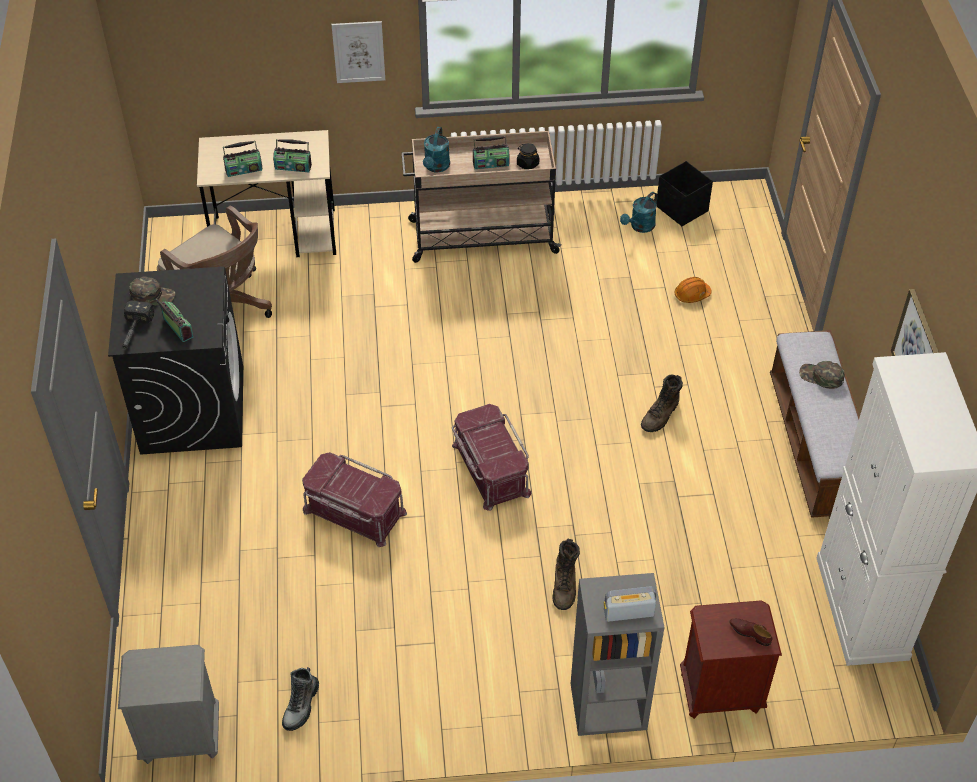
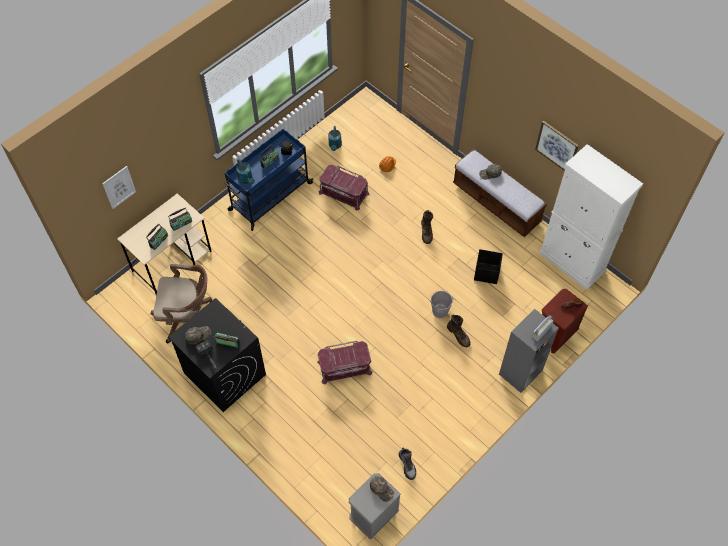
camera: 40 degrees left, 10 degrees up
picture [332,21,385,83] -> picture moved to [102,166,136,209]
beige cart [402,131,562,263] -> blue cart [225,129,313,231]
red storage box [452,404,531,511] -> red storage box moved to [319,165,369,210]
black storage box [656,161,713,226] -> black storage box moved to [474,249,503,284]
none -> green cap [370,476,394,502]
none -> grey bucket [430,291,454,318]

